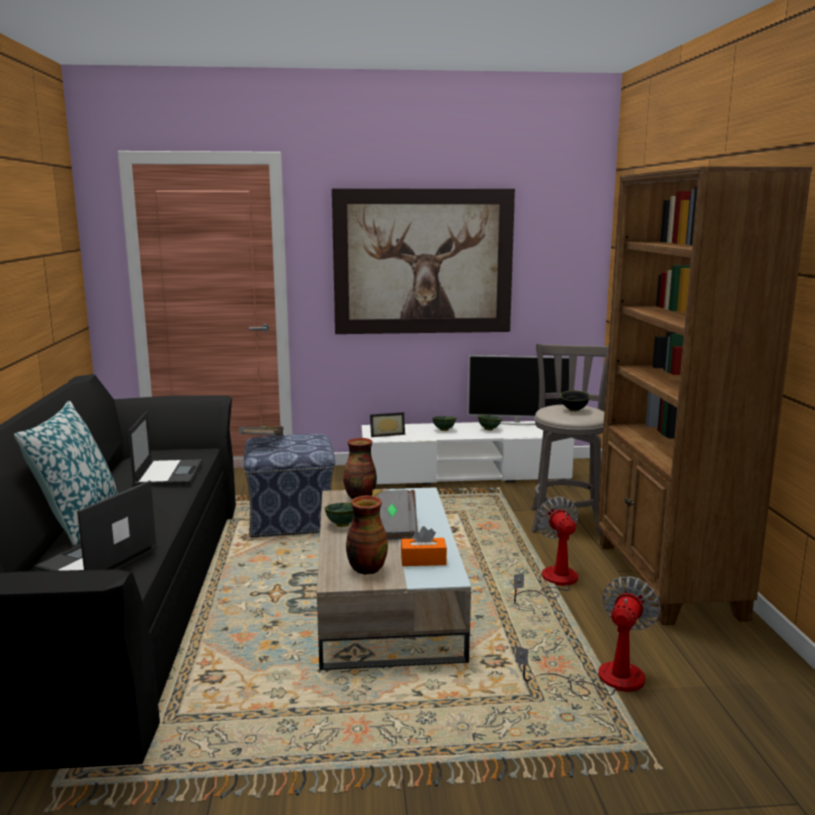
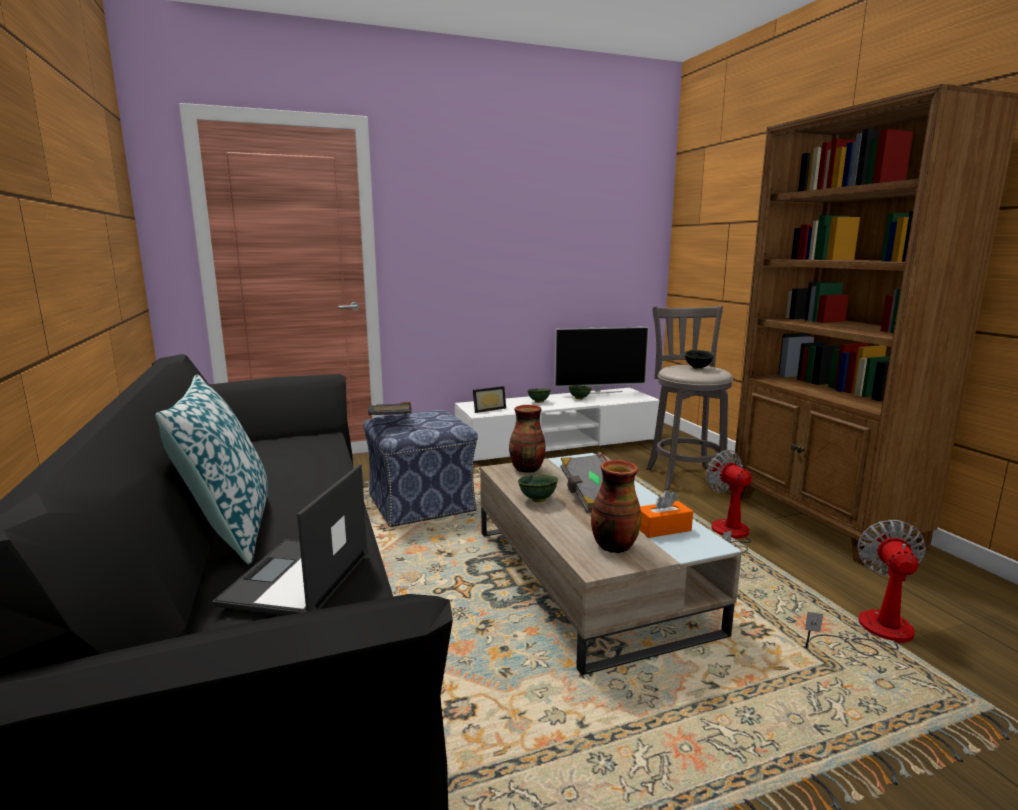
camera: 15 degrees left, 0 degrees up
laptop [128,412,202,486] -> none
picture [332,188,515,334] -> none

